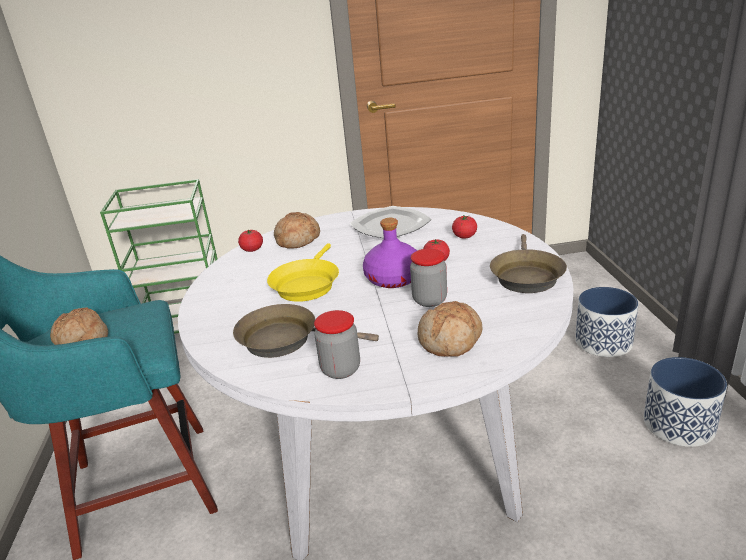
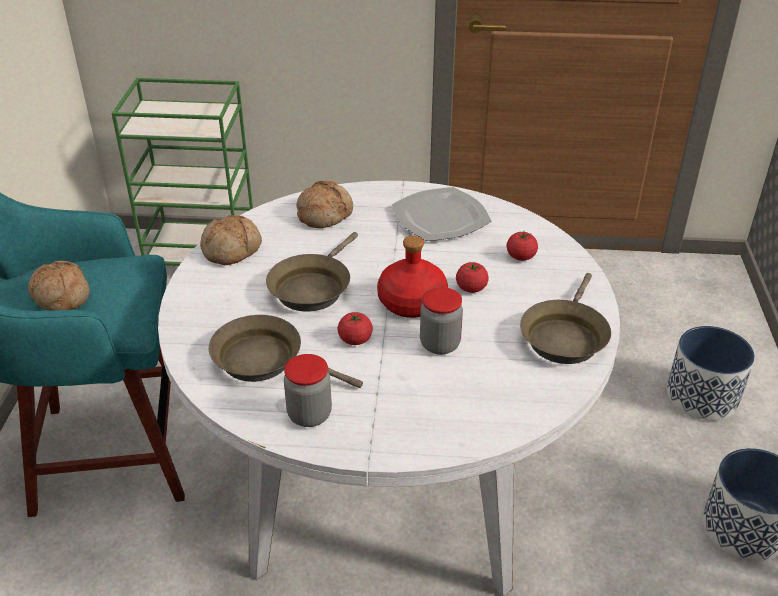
camera: 10 degrees right, 10 degrees up
tomato [238,230,263,252] -> tomato moved to [338,312,373,345]
yellow frying pan [267,243,339,302] -> brown frying pan [266,232,358,312]
purple bottle [363,218,417,288] -> red bottle [377,236,448,318]
bread [417,301,483,357] -> bread moved to [200,215,262,265]

